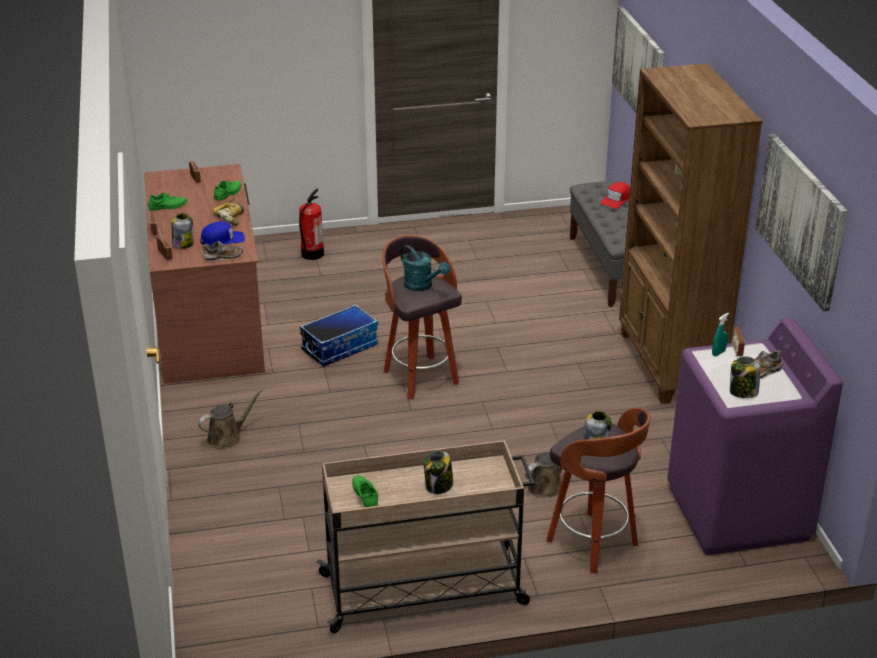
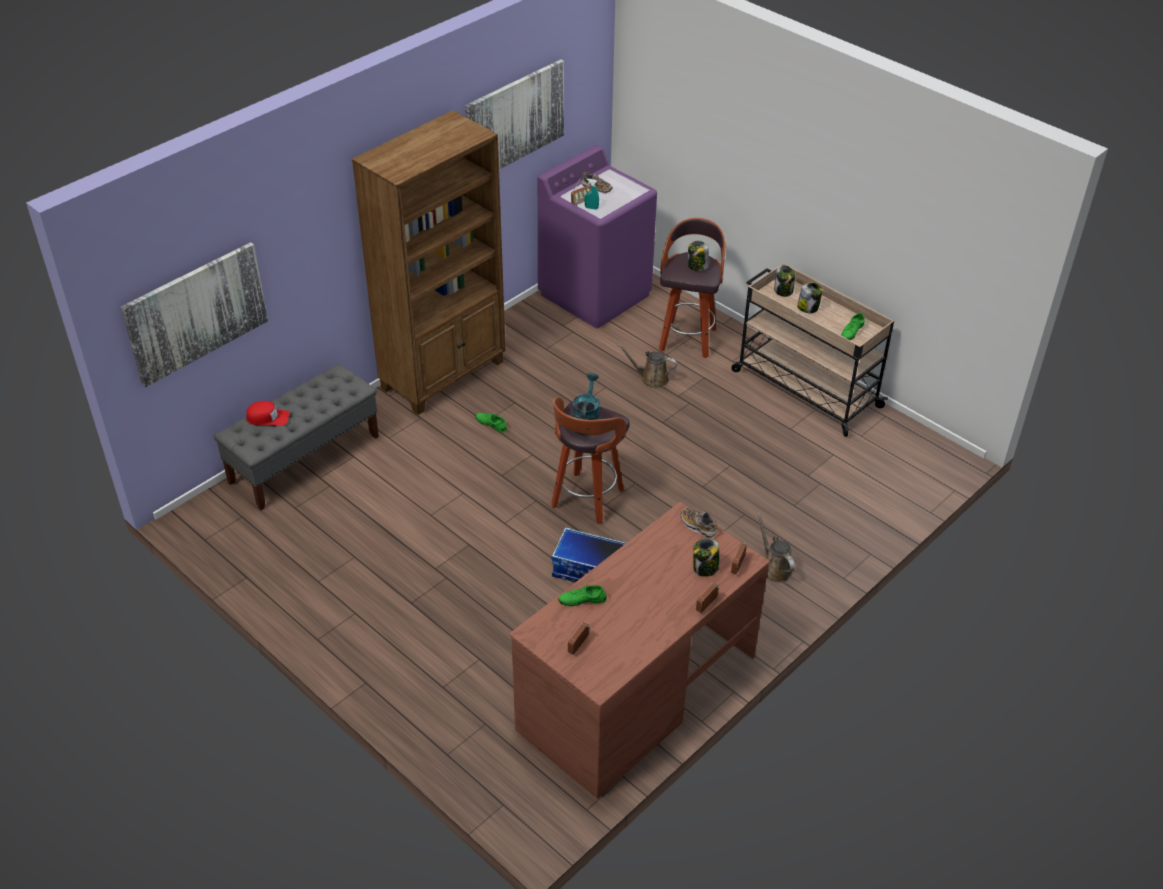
camera: 125 degrees left, 10 degrees up
green shoe [148,192,187,210] -> green shoe moved to [476,413,507,433]
brown watering can [198,388,264,448] -> brown watering can turned 45 degrees clockwise [757,512,795,583]
blue cap [201,221,245,245] -> none
power drill [213,198,250,226] -> none
fire extinguisher [299,189,324,260] -> none
jar [730,356,760,398] -> jar moved to [774,265,795,297]

